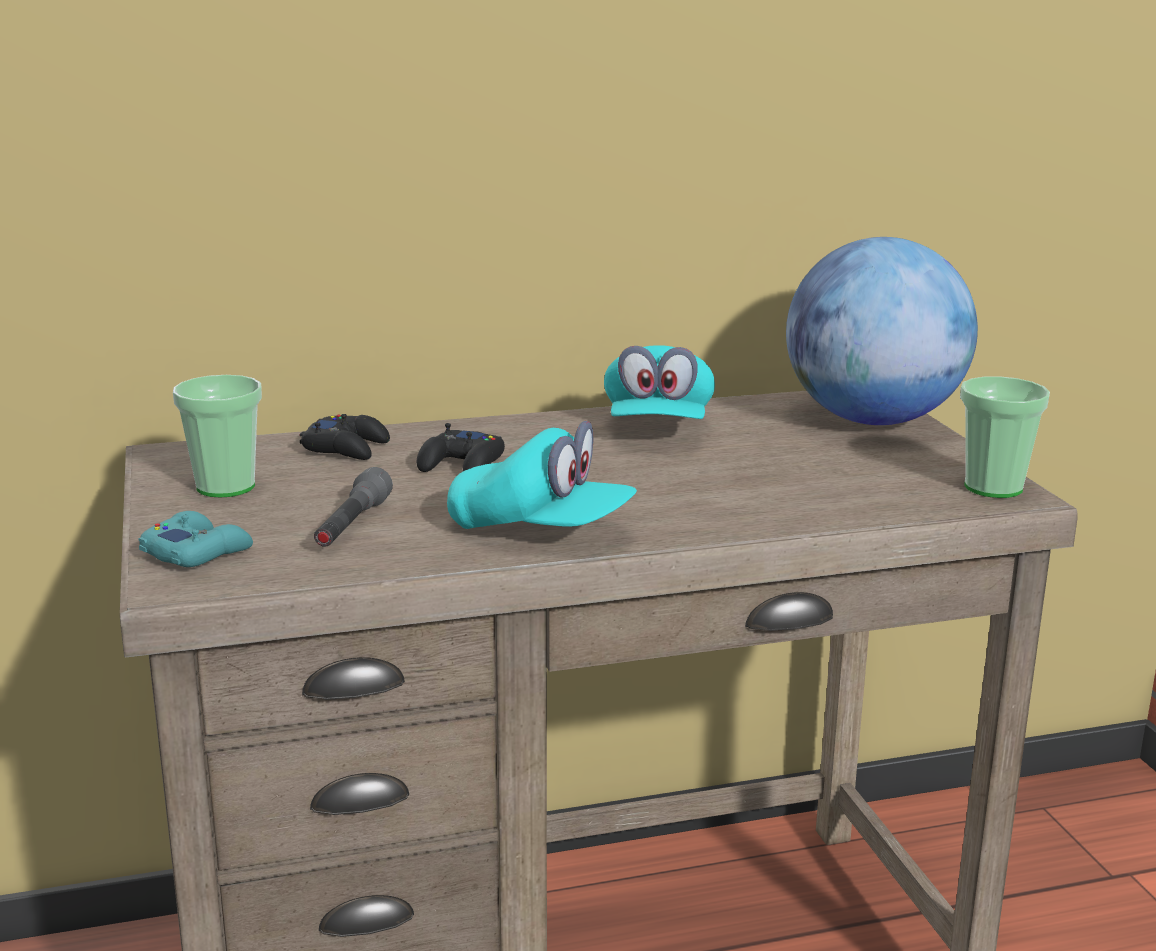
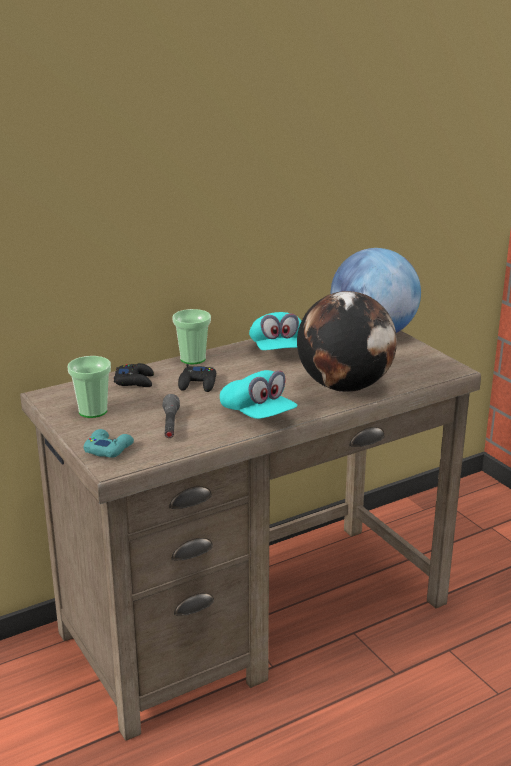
camera: 15 degrees left, 5 degrees up
turquoise cap [447,421,637,529] -> turquoise cap turned 45 degrees clockwise [220,370,297,419]
cup [960,377,1050,498] -> cup moved to [172,309,211,364]
none -> globe [297,291,397,392]

